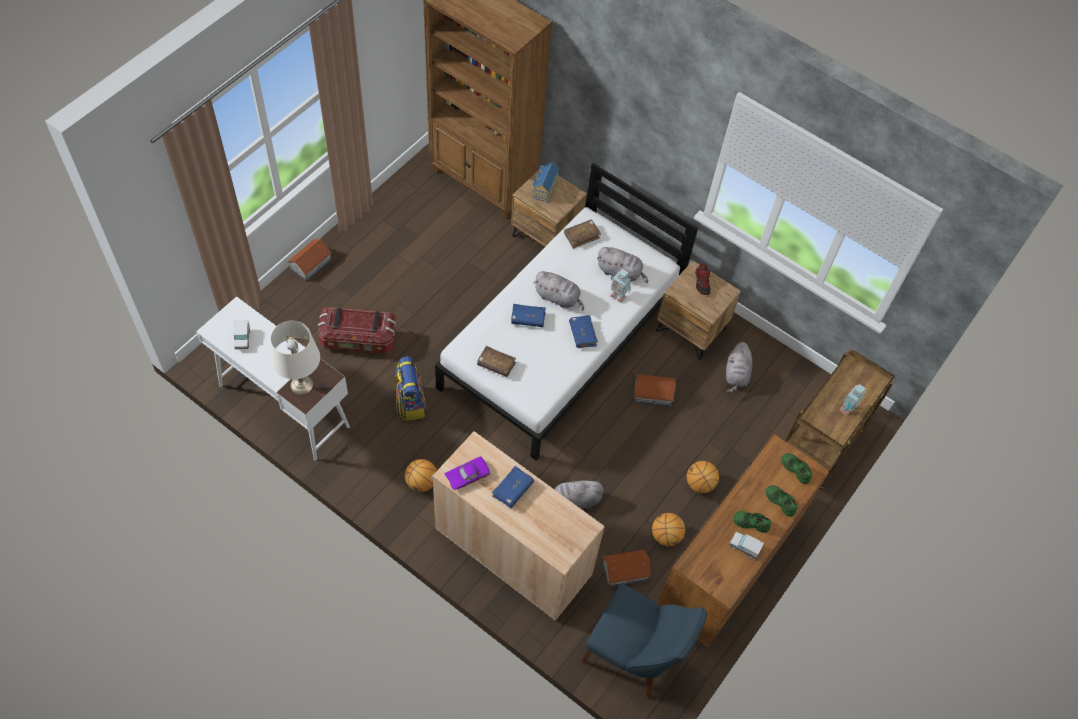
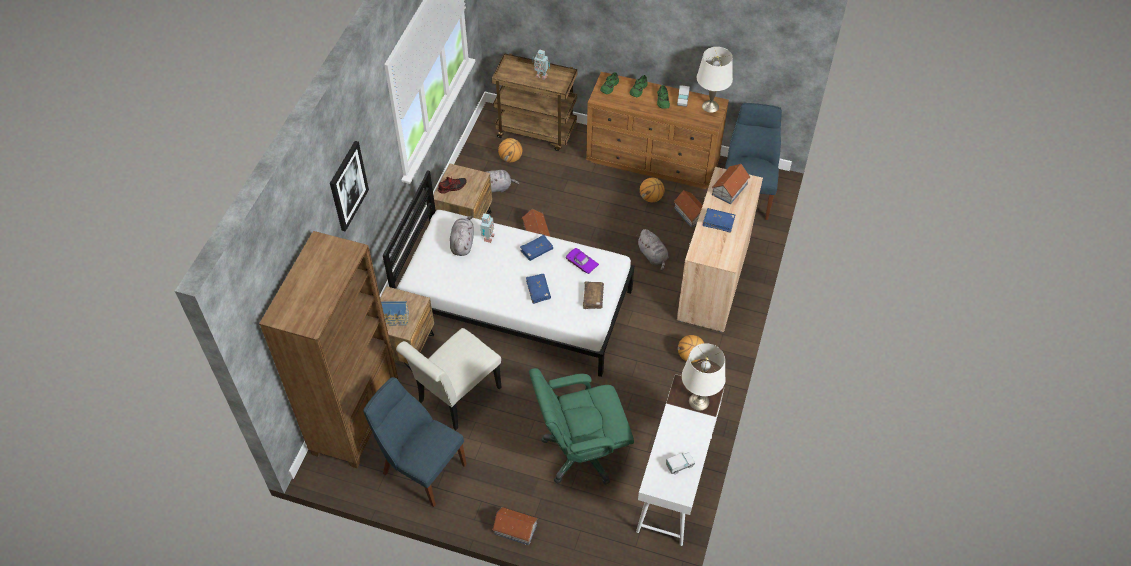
camera: 105 degrees left, 5 degrees down
storage box [318,307,397,354] -> green office chair [529,368,634,485]
backpack [394,356,426,421] -> none
purple toy car [444,456,490,490] -> purple toy car moved to [566,248,599,274]
grey plush toy [534,271,584,310] -> none
brown book [564,220,601,249] -> none
basketball [687,461,719,493] -> basketball moved to [498,138,522,162]
none -> picture [330,141,369,232]
none -> blue chair [363,377,467,507]
none -> white chair [396,328,501,430]
none -> white table lamp [697,47,733,113]
none -> toy house [712,164,750,204]

